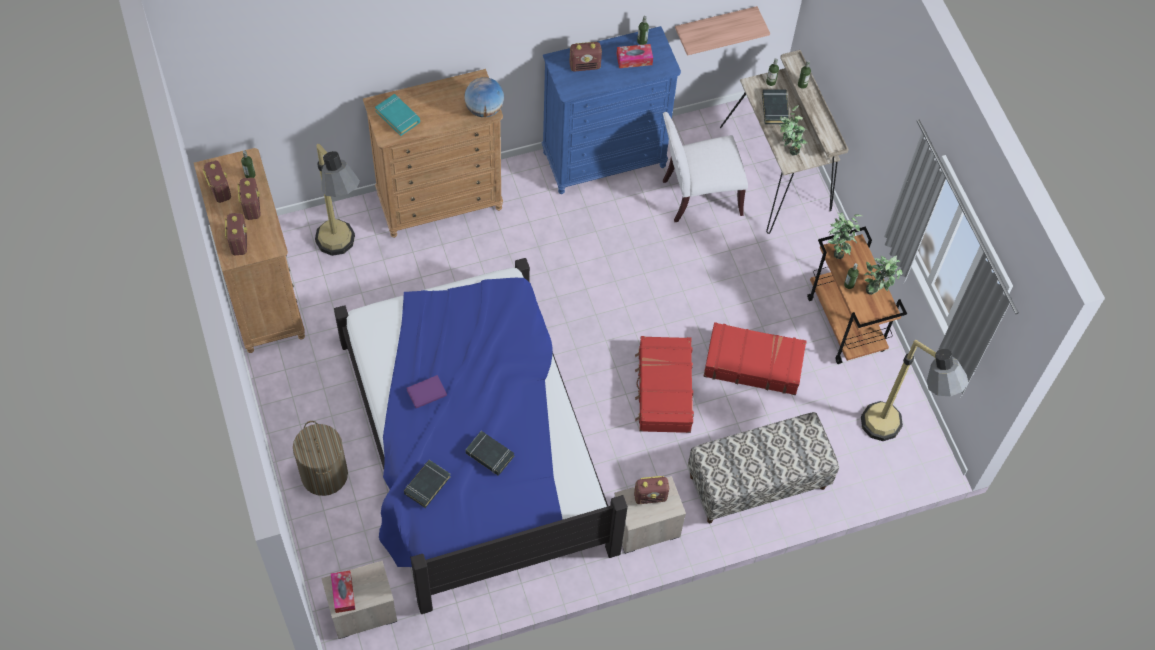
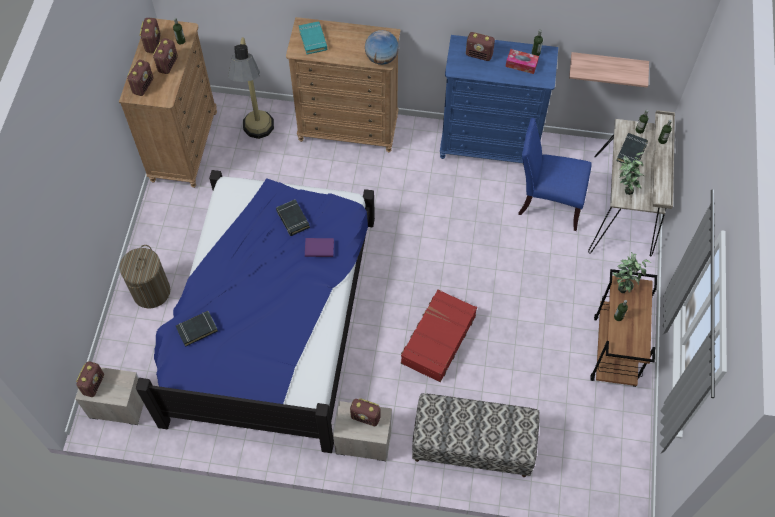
camera: 30 degrees right, 0 degrees up
tissue box [331,571,355,613] -> radio [76,361,104,397]
purple book [407,375,447,408] -> purple book moved to [305,238,334,257]
black book [466,431,514,476] -> black book moved to [276,199,310,236]
white chair [663,112,748,222] -> blue chair [518,118,592,231]
red suitcase [703,322,807,395] -> none
floor lamp [861,340,969,441] -> none
potted plant [864,256,903,295] -> none

